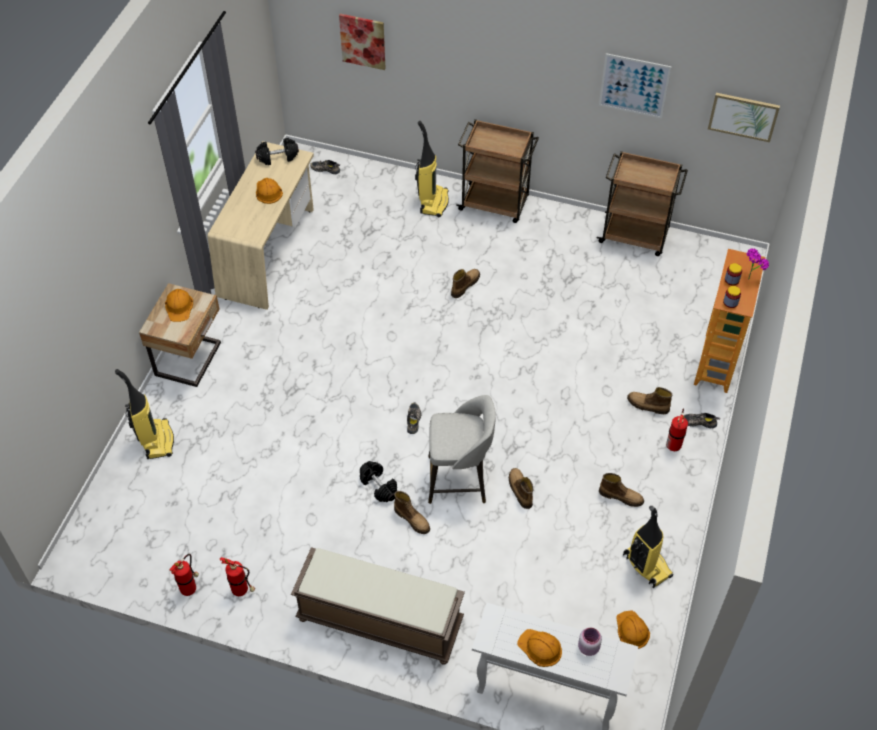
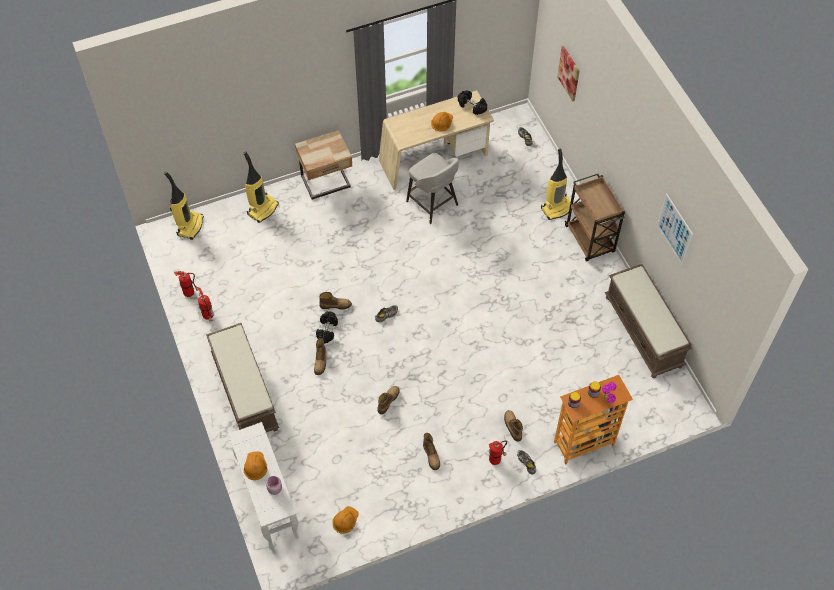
camera: 50 degrees right, 5 degrees up
orange hard hat [165,289,193,322] -> none
grey stool [428,395,496,504] -> grey stool moved to [406,153,459,224]
boot [451,269,480,298] -> boot moved to [319,292,352,309]
brown cart [597,151,688,256] -> brown bench [605,264,692,378]
vacuum cleaner [623,506,673,588] -> vacuum cleaner moved to [164,172,204,240]
picture [708,93,780,142] -> none

